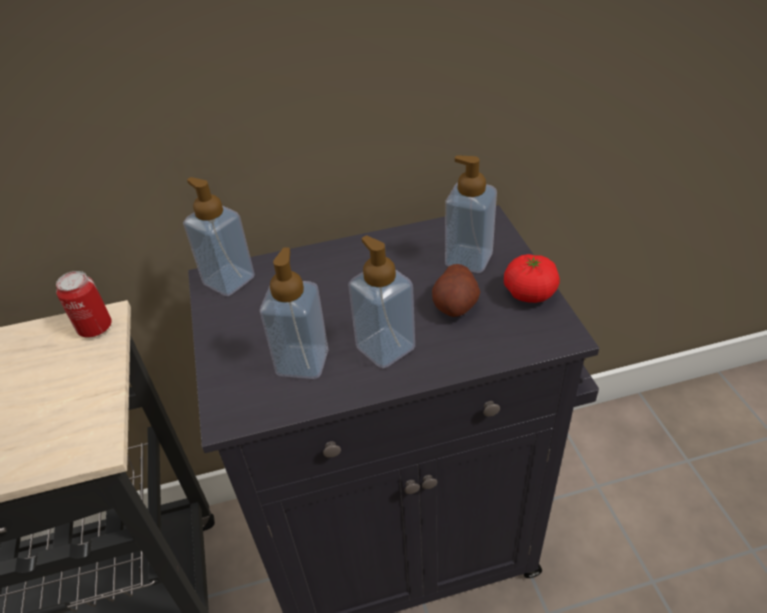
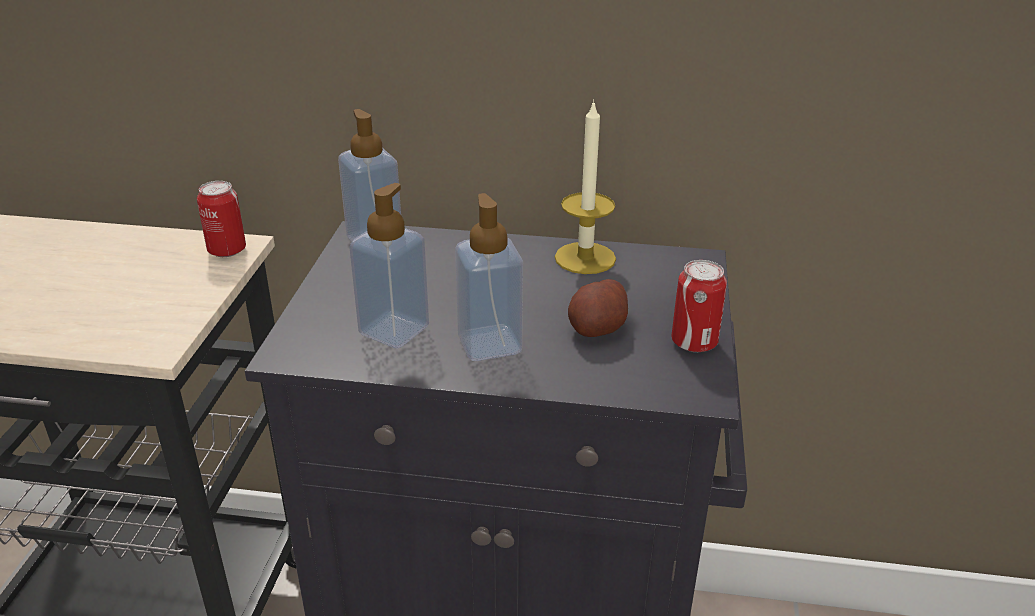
camera: 20 degrees right, 10 degrees down
soap dispenser [445,155,497,273] -> none
tomato [504,254,560,303] -> can [671,260,727,352]
none -> candle [555,99,616,274]

